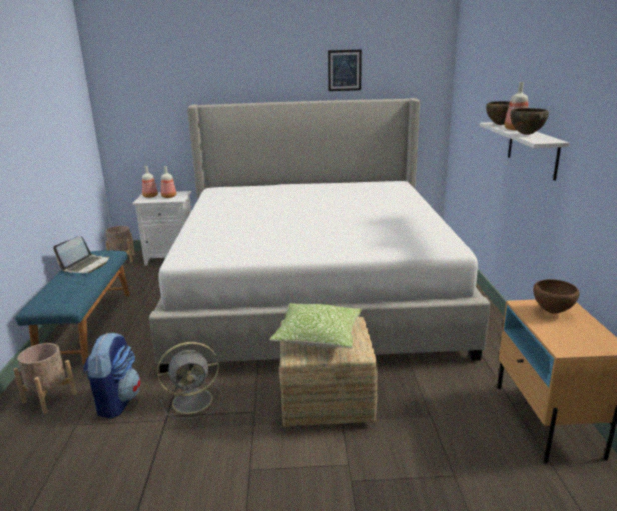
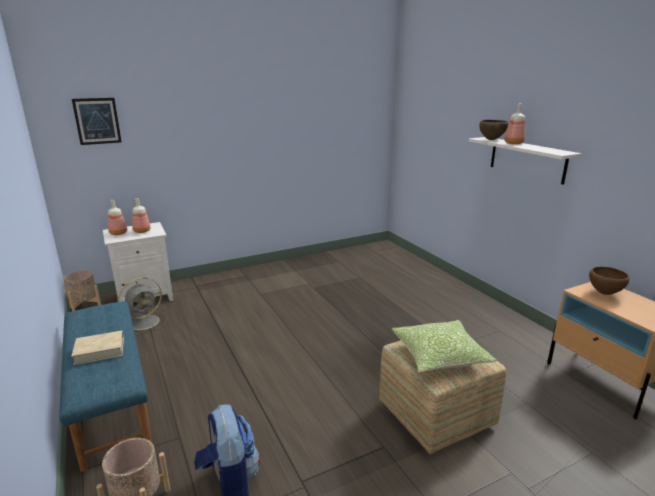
camera: 25 degrees left, 0 degrees up
laptop [53,236,109,273] -> none
bed [149,98,490,374] -> none
grey fan [157,342,223,420] -> grey fan moved to [117,277,167,334]
picture [328,50,362,91] -> picture moved to [72,98,122,145]
brown bowl [510,108,549,135] -> none
none -> beige book [71,331,124,365]

